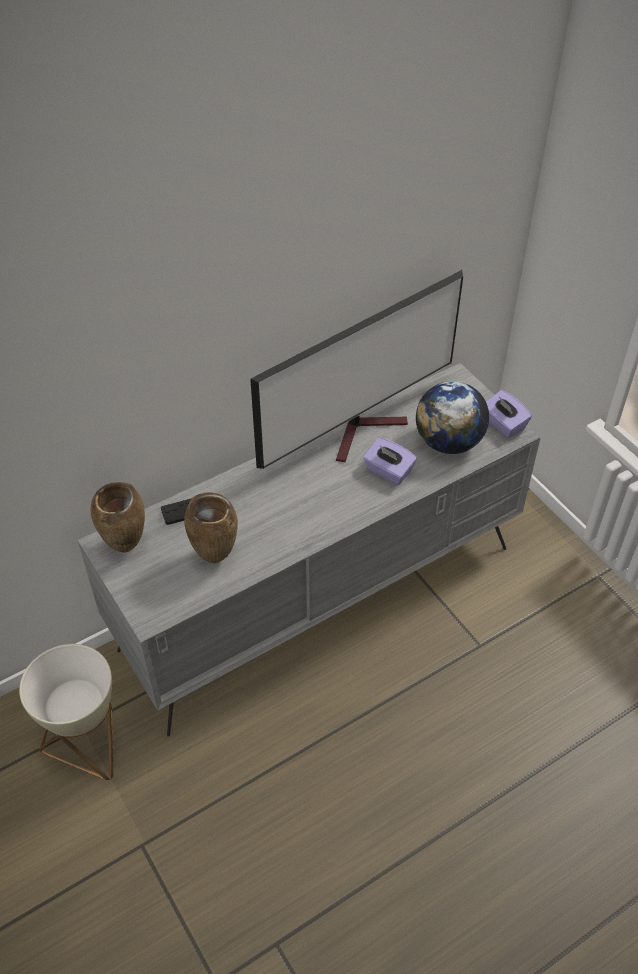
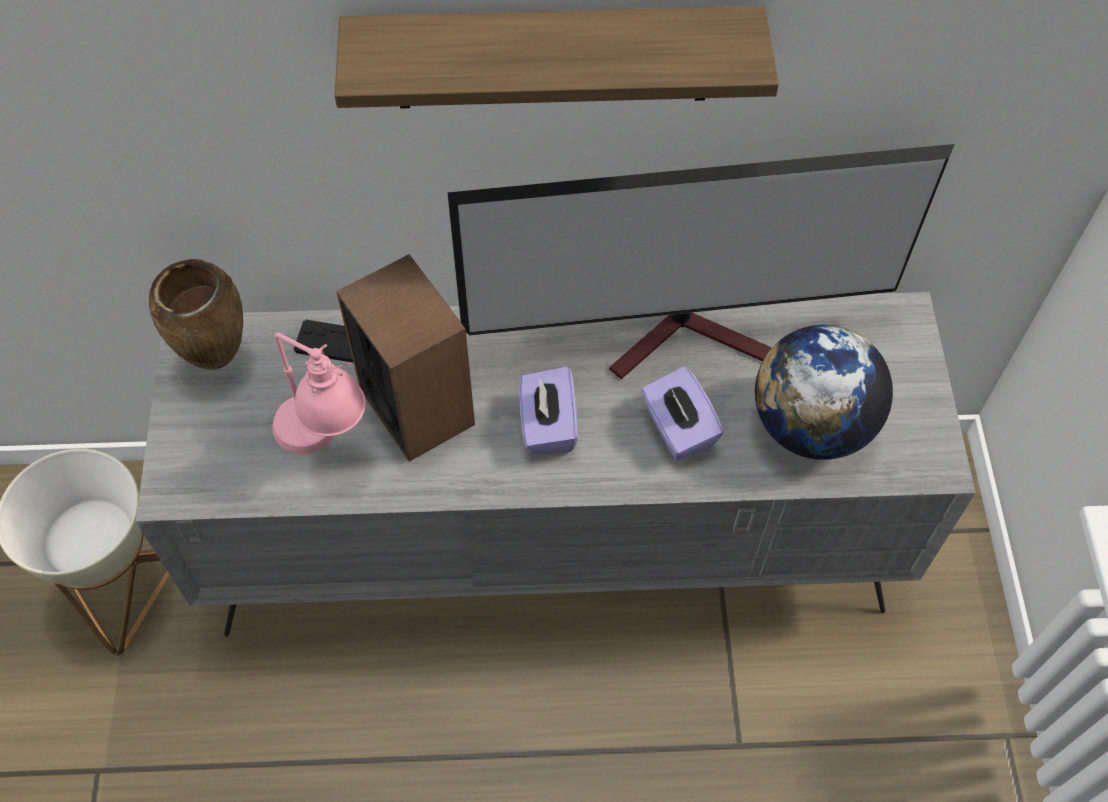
camera: 30 degrees right, 10 degrees up
brown vase [184,493,238,563] -> pink table lamp [272,333,366,454]
purple tissue box [486,390,532,438] -> purple tissue box moved to [519,366,578,454]
none -> shelf [335,6,779,109]
none -> speaker [336,254,475,462]

